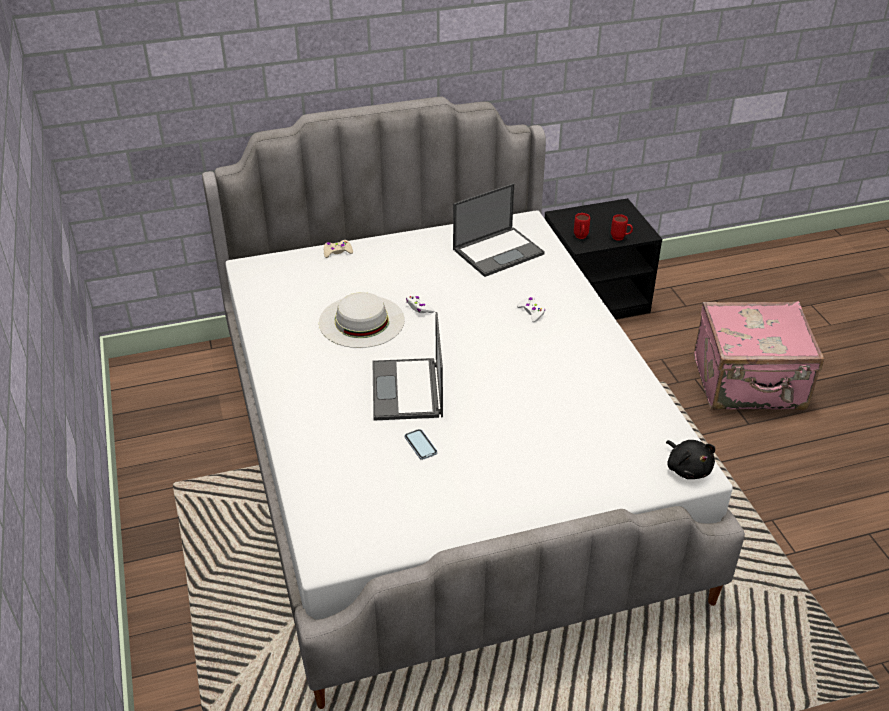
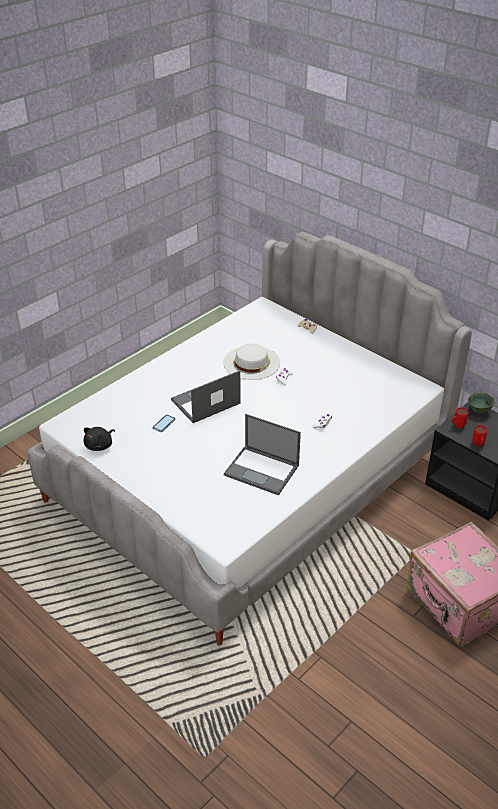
camera: 60 degrees right, 0 degrees up
laptop [453,183,545,277] -> laptop moved to [224,414,301,495]
black plush toy [666,440,715,479] -> black plush toy moved to [83,427,115,451]
none -> green bowl [468,393,494,414]

